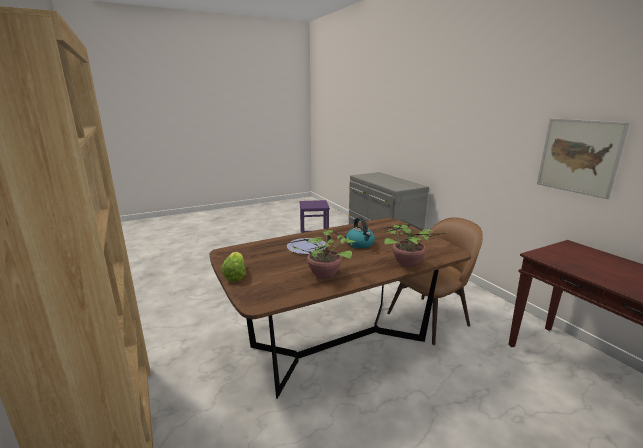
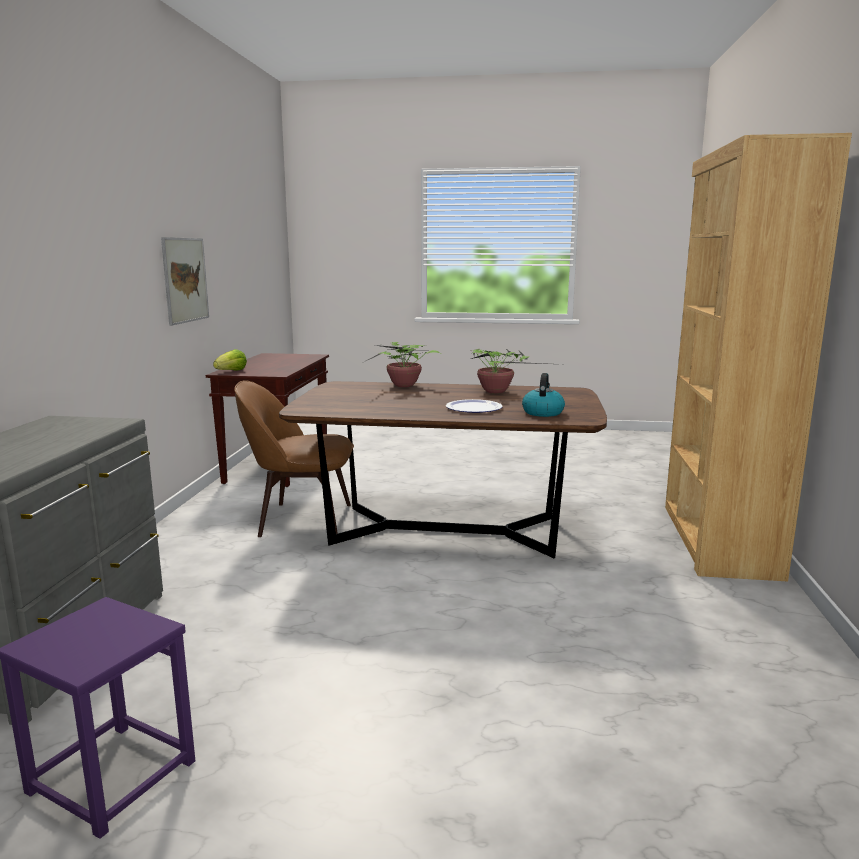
camera: 145 degrees left, 5 degrees down
lettuce [221,252,246,282] -> lettuce moved to [213,349,247,371]
kettle [346,217,375,248] -> kettle moved to [522,373,565,417]

